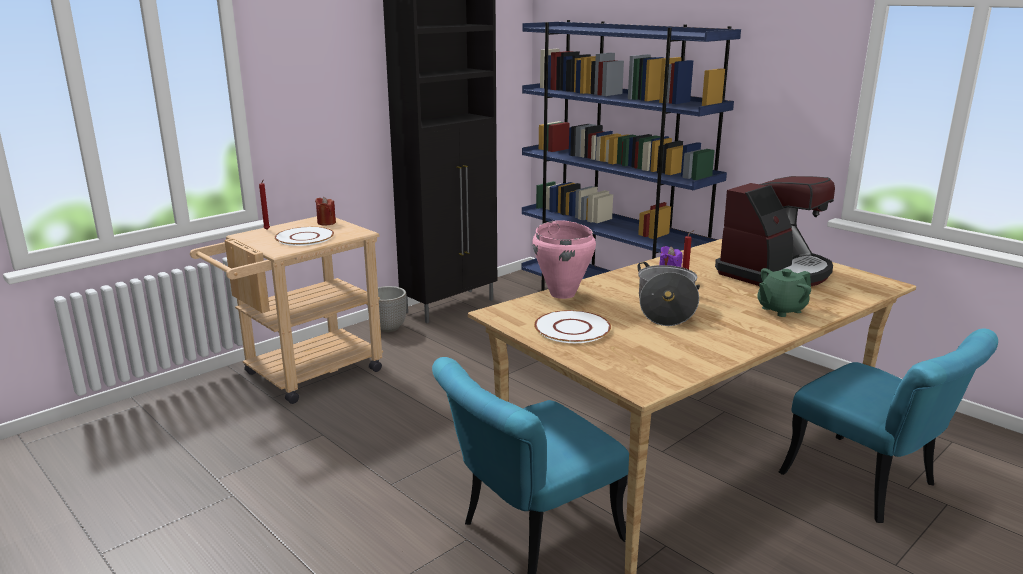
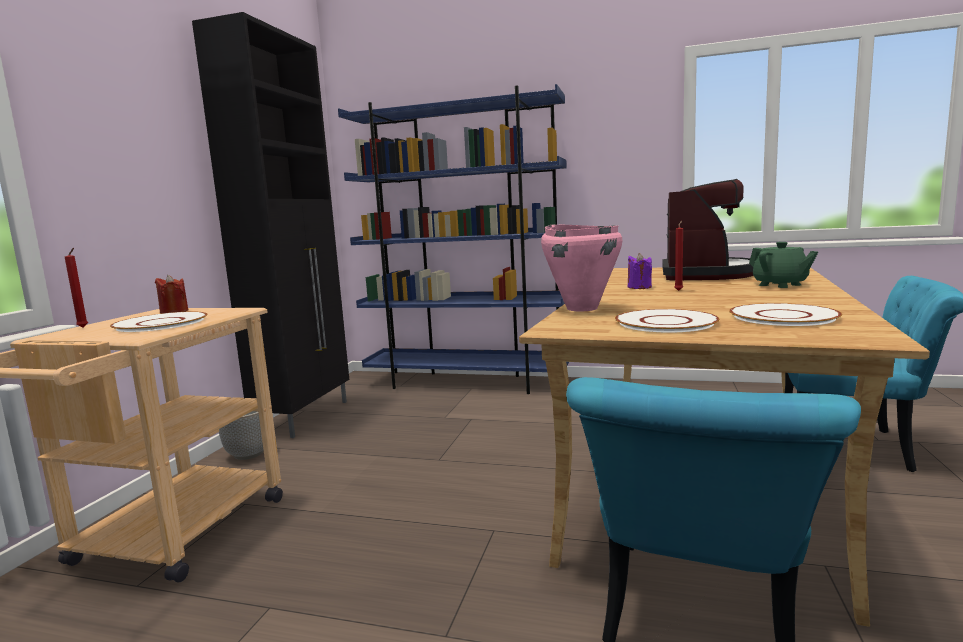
camera: 30 degrees left, 10 degrees down
cooking pot [638,262,700,326] -> none
green teapot [757,268,811,317] -> green teapot turned 60 degrees counterclockwise [749,242,818,288]
none -> white plate [729,303,842,326]

